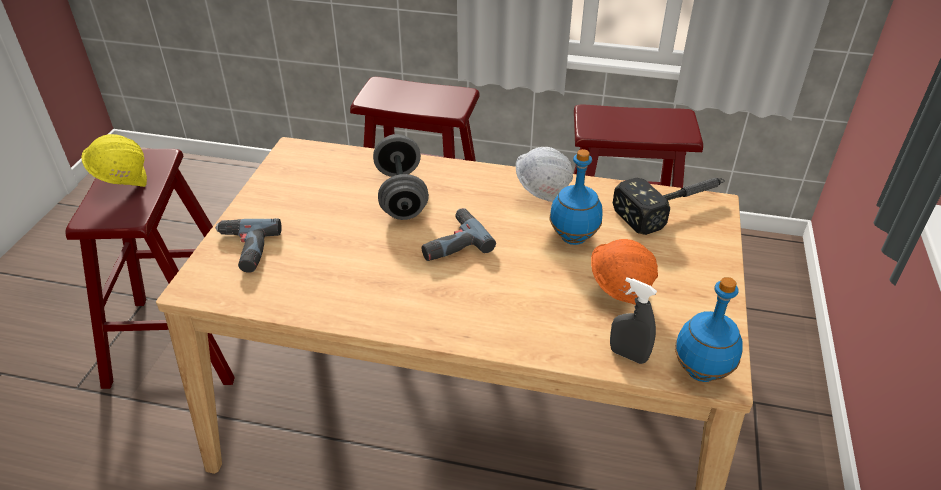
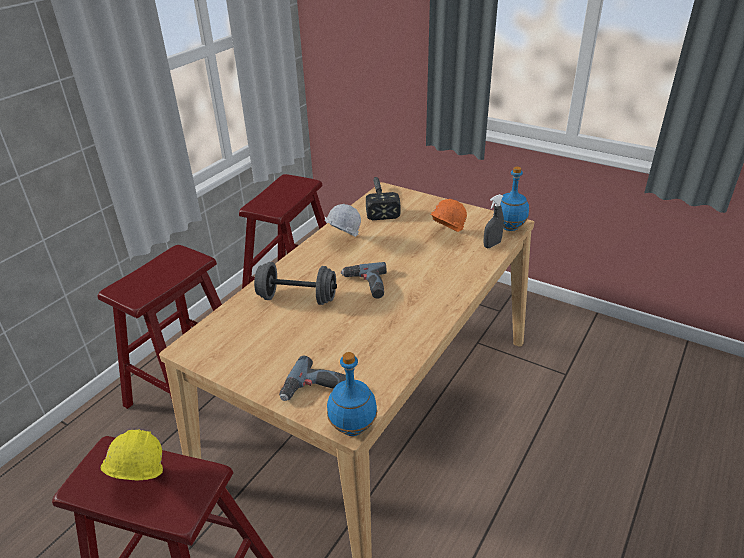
camera: 70 degrees left, 5 degrees down
blue bottle [549,149,602,245] -> blue bottle moved to [327,352,377,436]

